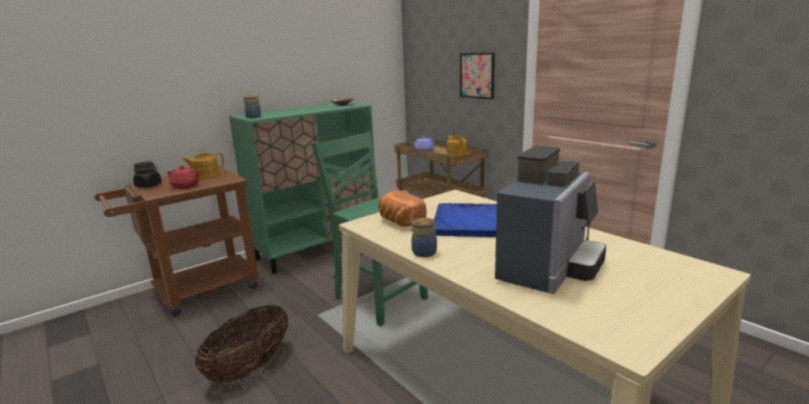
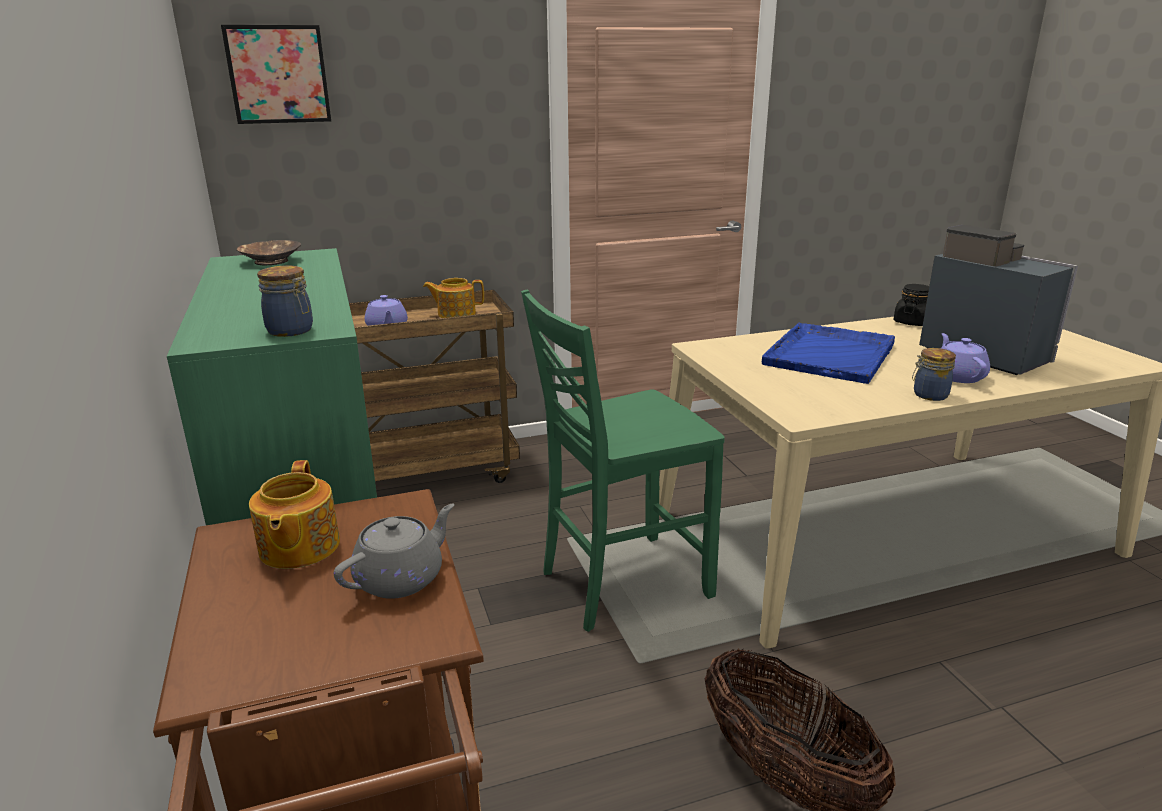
camera: 70 degrees left, 5 degrees up
black jar [133,161,162,188] -> black jar moved to [894,284,929,326]
red teapot [168,165,201,189] -> grey teapot [334,504,455,599]
bread [378,190,426,227] -> none
picture [460,53,495,99] -> picture moved to [221,25,331,124]
none -> purple teapot [941,333,990,383]

